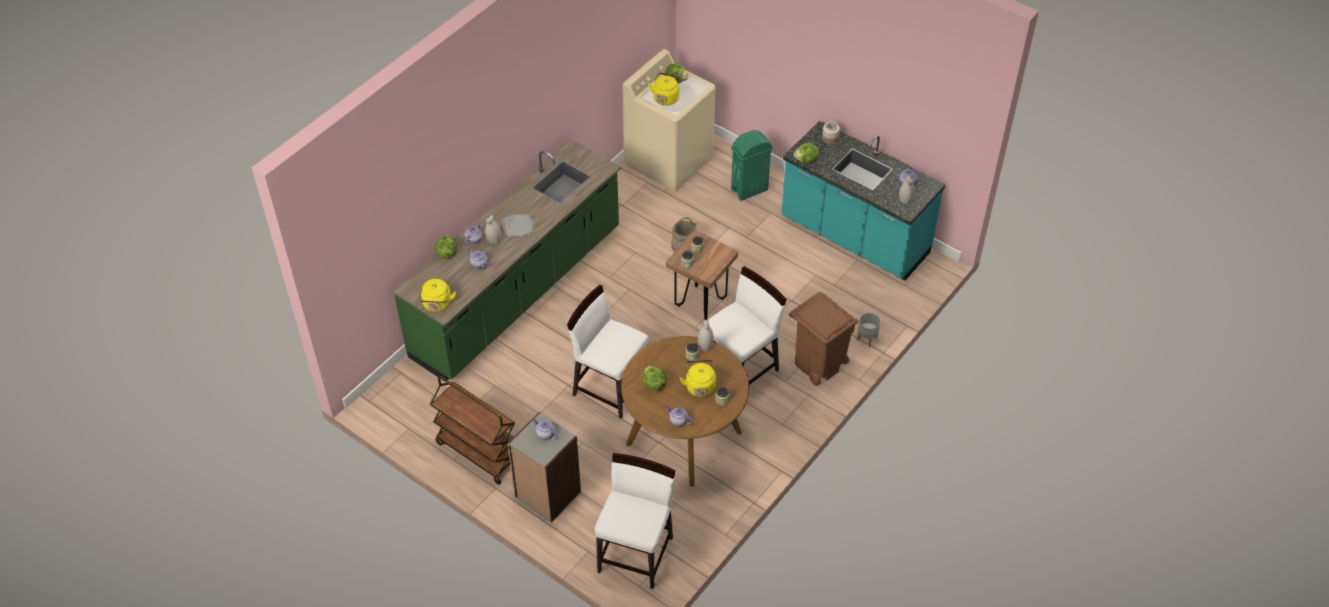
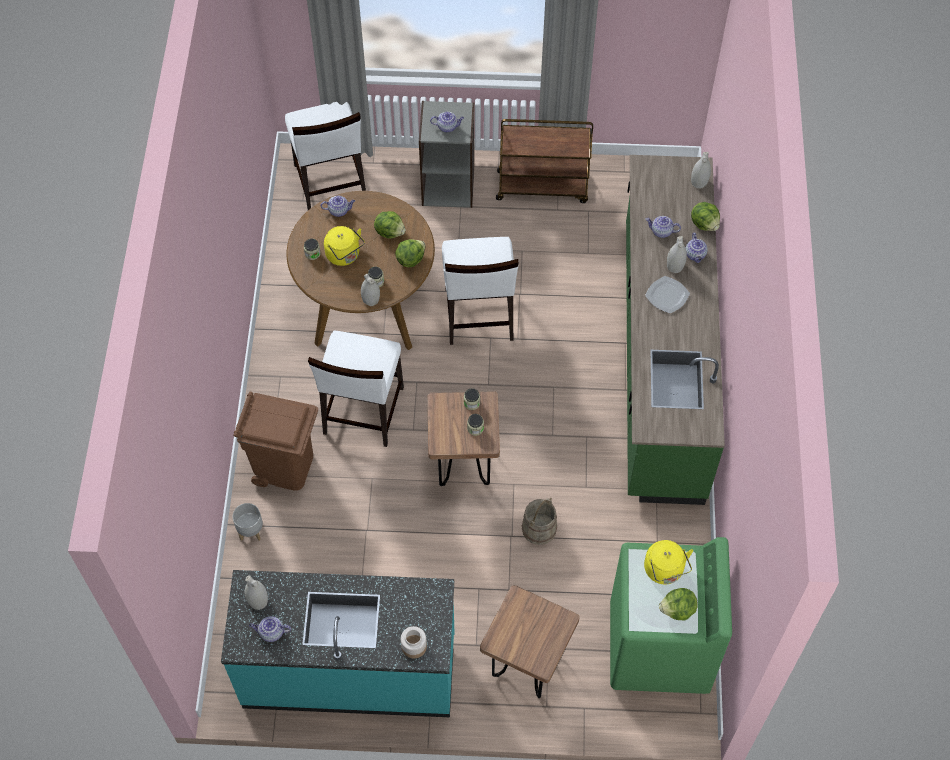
camera: 145 degrees right, 10 degrees up
yellow kettle [419,279,456,312] -> none
white chair [567,285,649,419] -> white chair turned 90 degrees clockwise [442,237,518,345]
beige washing machine [623,49,716,192] -> green washing machine [610,537,732,694]
green trash can [731,130,773,201] -> brown stool [480,585,580,698]
lettuce [794,143,819,164] -> lettuce moved to [395,239,426,267]
none -> white vase [691,152,711,189]

